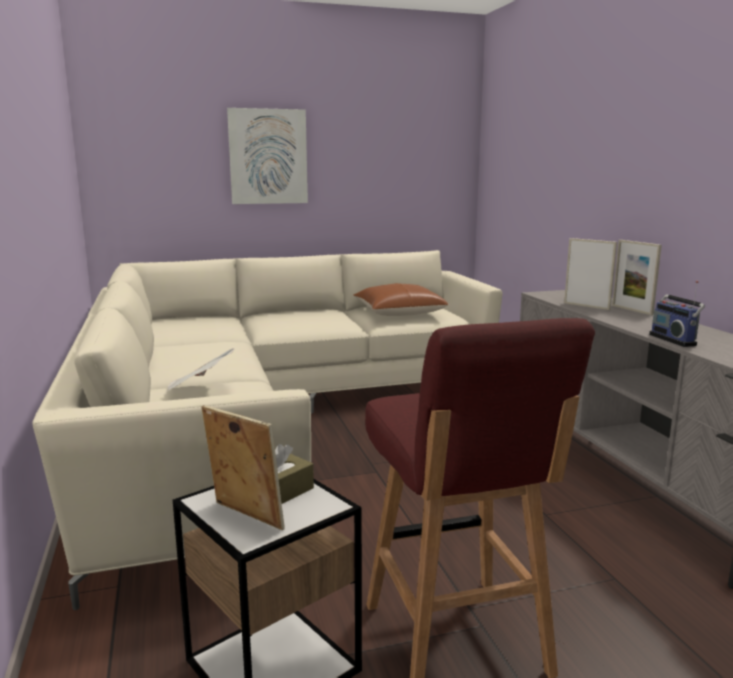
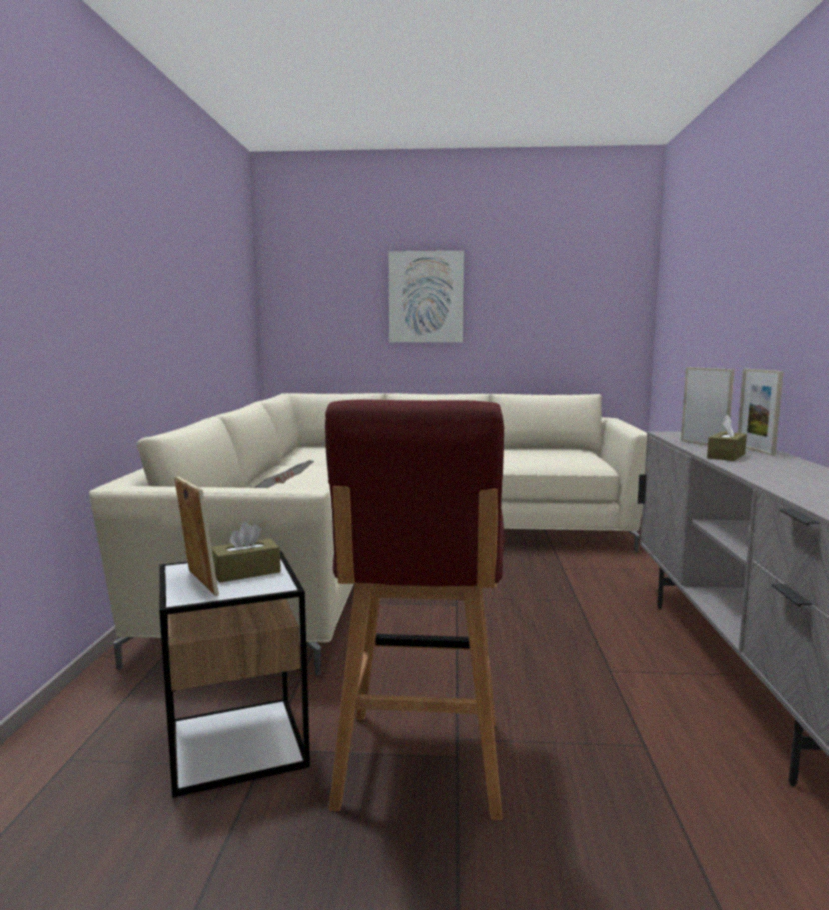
camera: 20 degrees right, 5 degrees down
brown pillow [353,283,448,316] -> none
radio [649,281,705,347] -> none
none -> brown tissue box [707,415,747,461]

